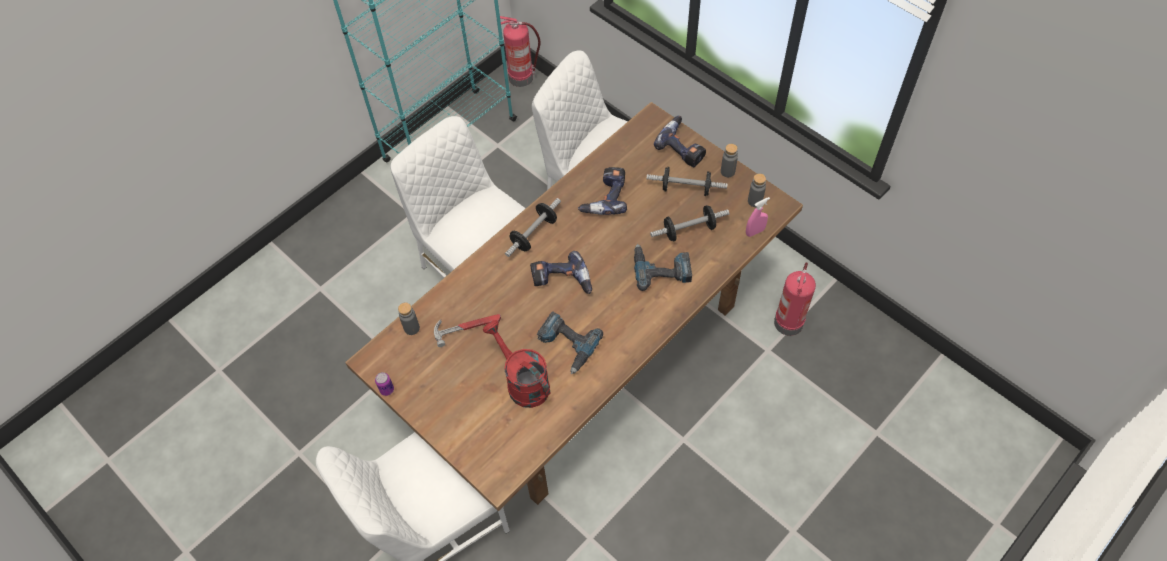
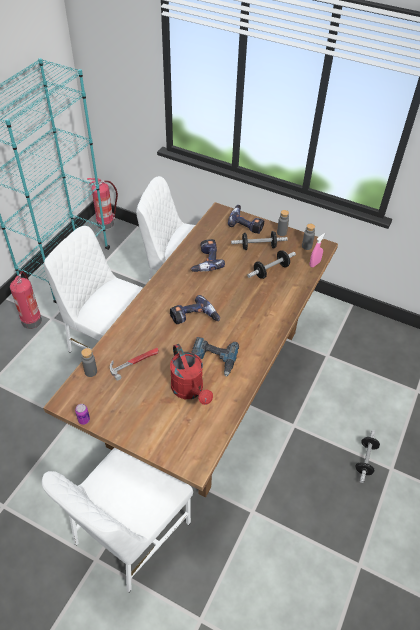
camera: 20 degrees left, 10 degrees down
red watering can [483,320,550,408] -> red watering can turned 150 degrees counterclockwise [170,344,213,405]
dumbbell [505,198,561,257] -> dumbbell moved to [355,430,380,483]
power drill [634,244,692,291] -> none
fire extinguisher [774,262,816,336] -> fire extinguisher moved to [10,271,42,329]

